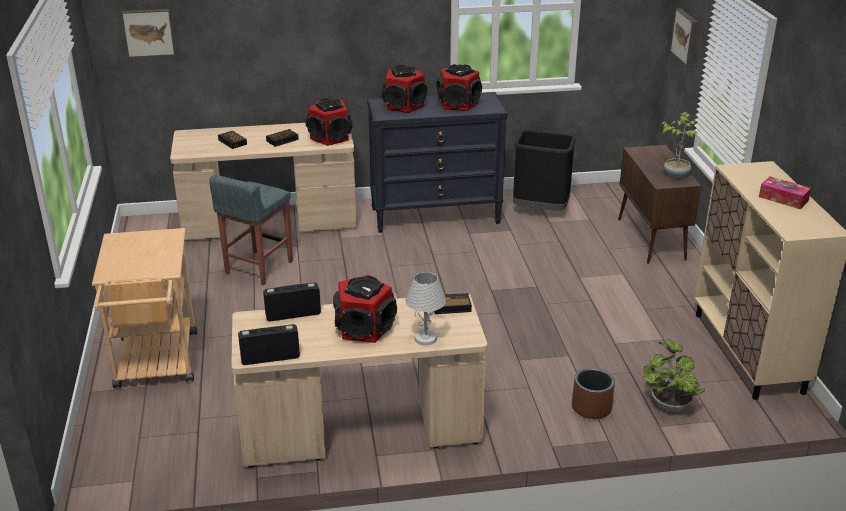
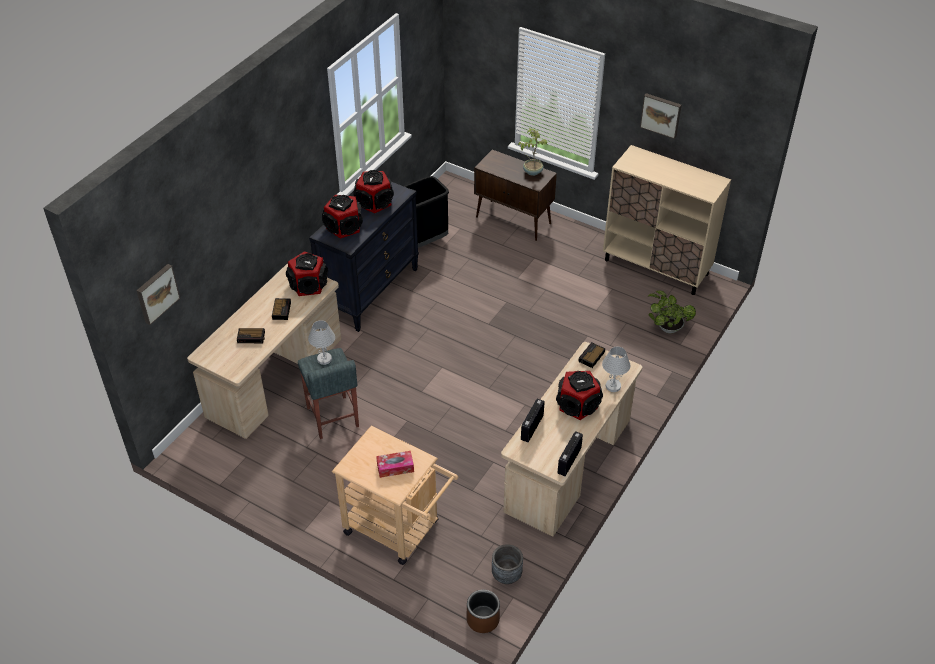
camera: 50 degrees left, 15 degrees up
brown planter [572,368,615,419] -> brown planter moved to [466,590,500,633]
picture [670,8,698,66] -> picture moved to [640,93,681,139]
tissue box [759,176,811,209] -> tissue box moved to [376,451,414,478]
none -> white table lamp [308,320,335,365]
none -> grey planter [492,544,523,584]

